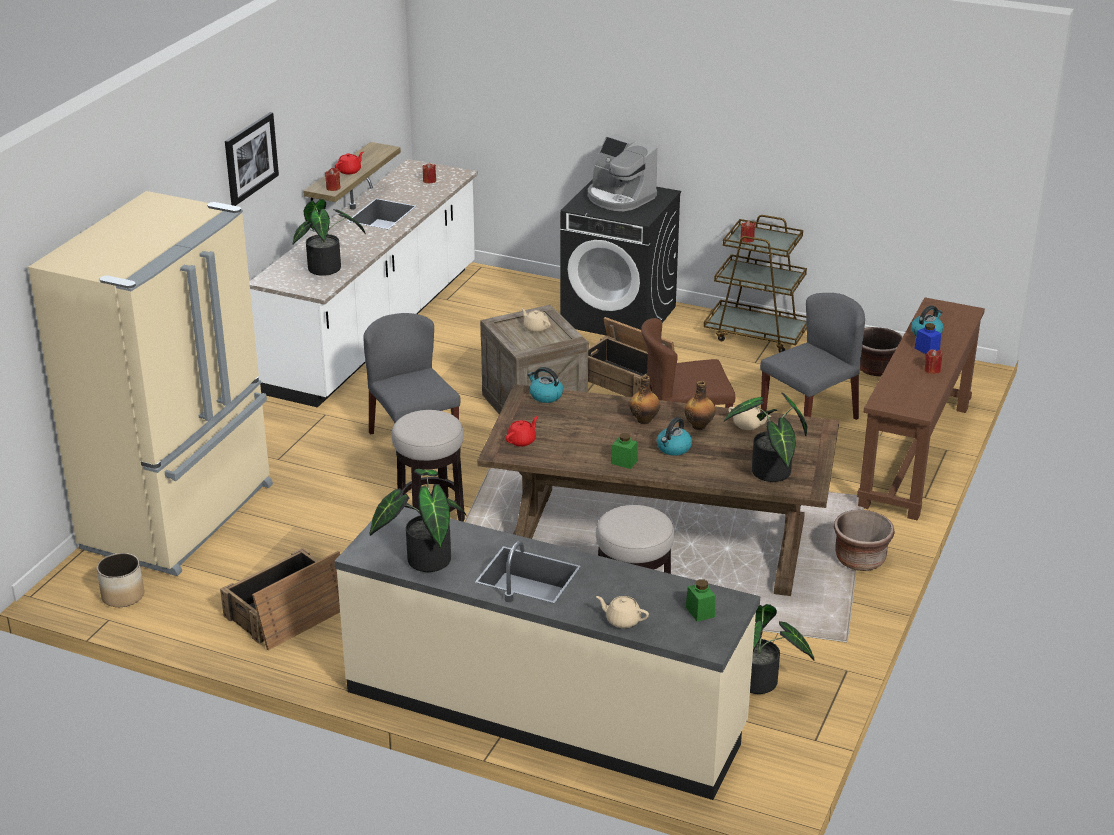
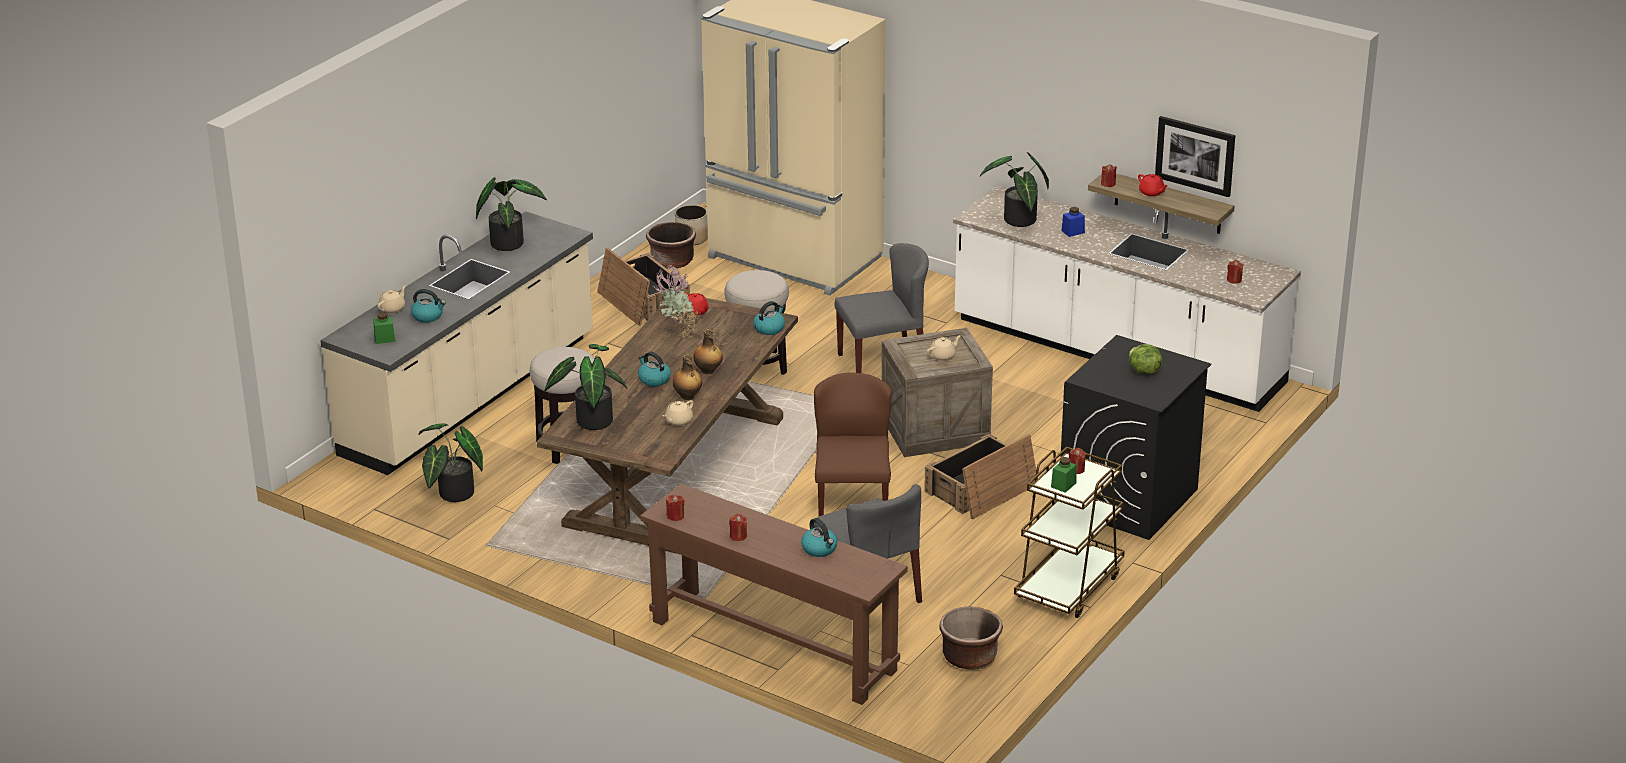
camera: 100 degrees right, 0 degrees up
picture [225,112,279,206] -> picture moved to [1155,116,1235,197]
coffee machine [588,134,657,211] -> lettuce [1129,344,1162,374]
green jar [611,433,638,469] -> green jar moved to [1051,457,1077,493]
brown planter [834,510,895,571] -> brown planter moved to [646,222,696,269]
blue jar [914,323,941,354] -> blue jar moved to [1062,207,1085,237]
none -> kettle [411,289,446,323]
none -> potted plant [653,265,700,341]
none -> red candle [666,495,685,521]

